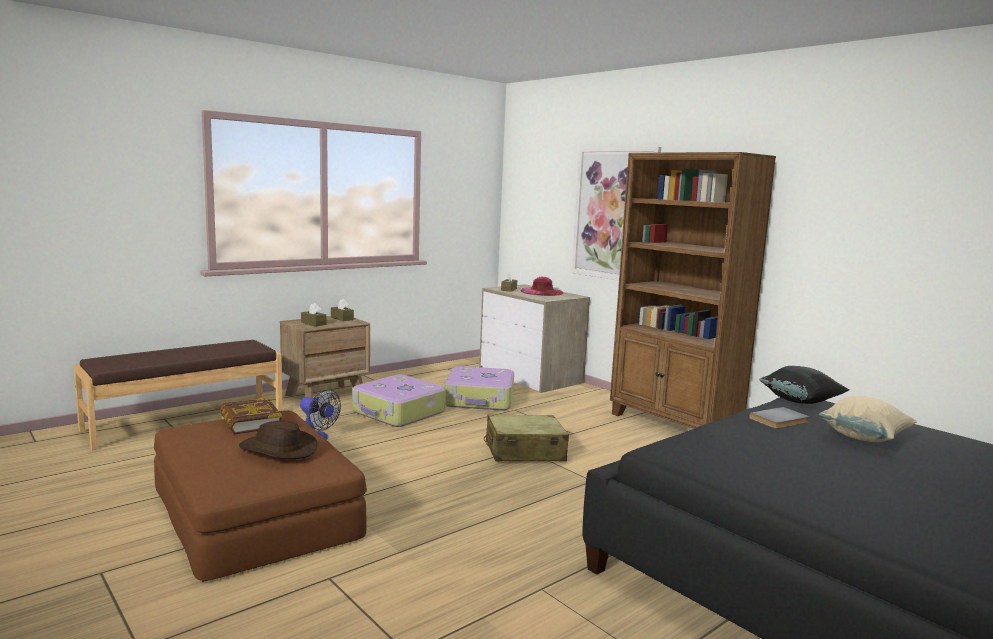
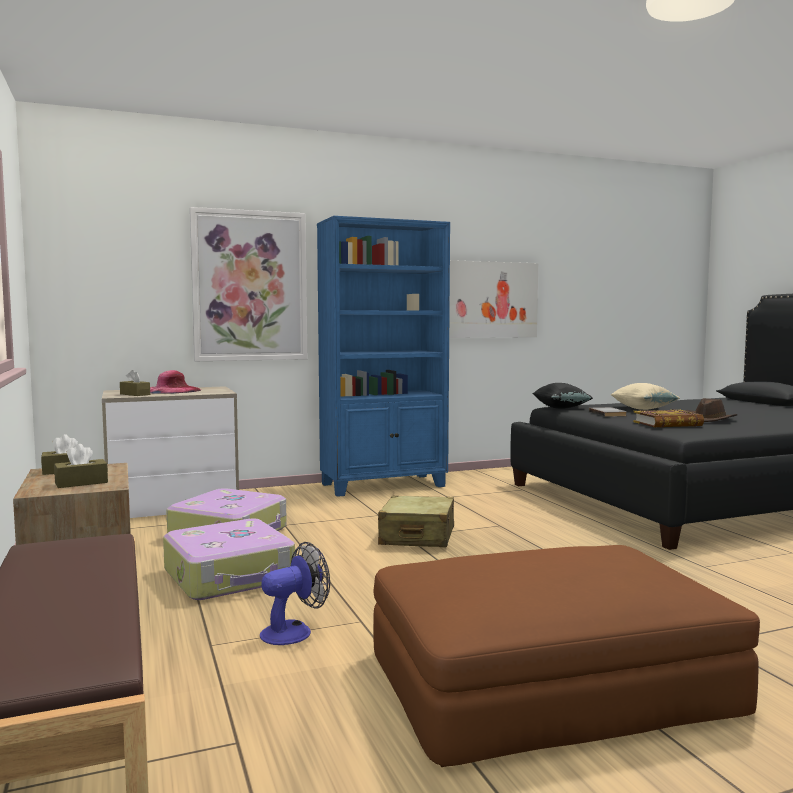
camera: 70 degrees left, 5 degrees down
book [220,398,282,434] -> book moved to [633,409,704,428]
brown hat [239,421,317,459] -> brown hat moved to [685,398,737,422]
brown bookcase [610,152,776,429] -> blue bookcase [317,216,450,497]
none -> picture [449,260,538,338]

